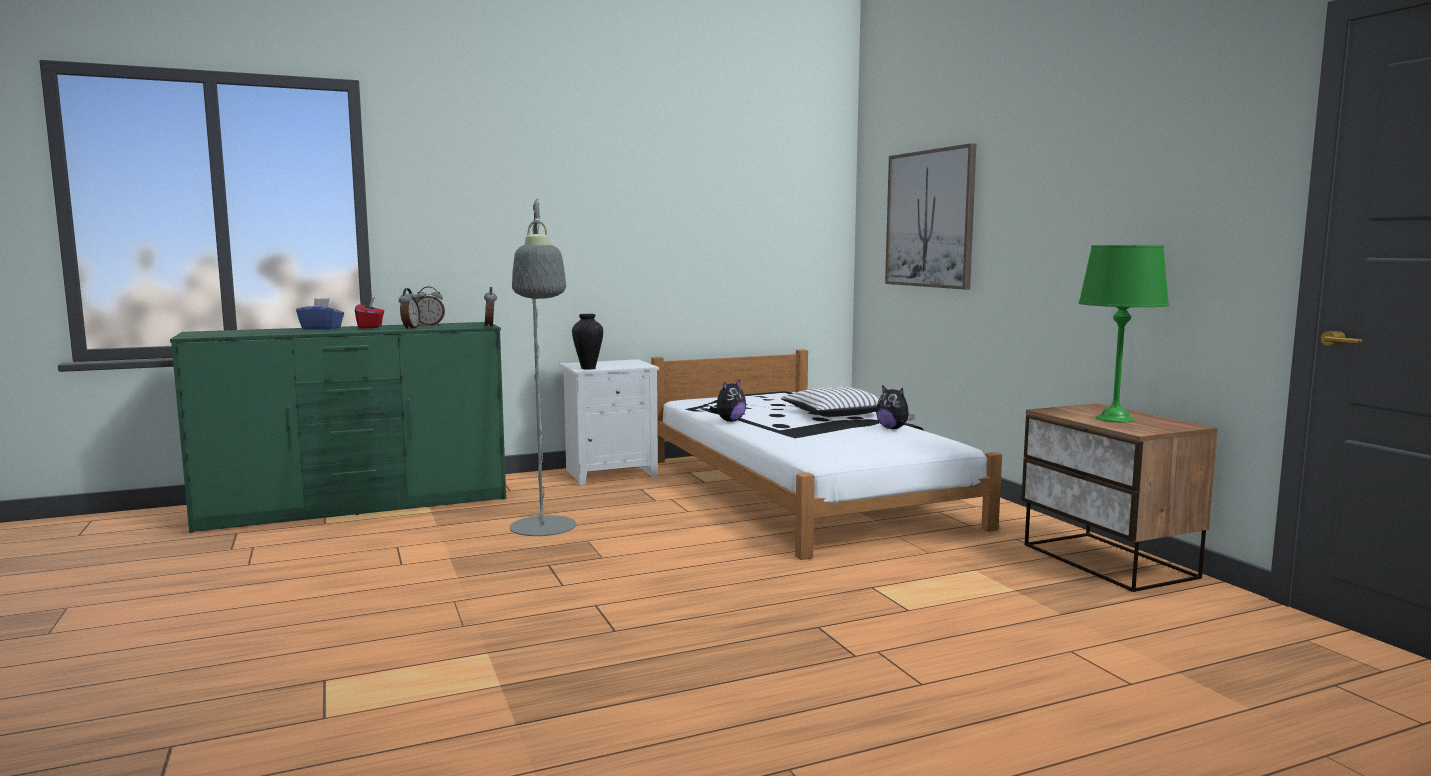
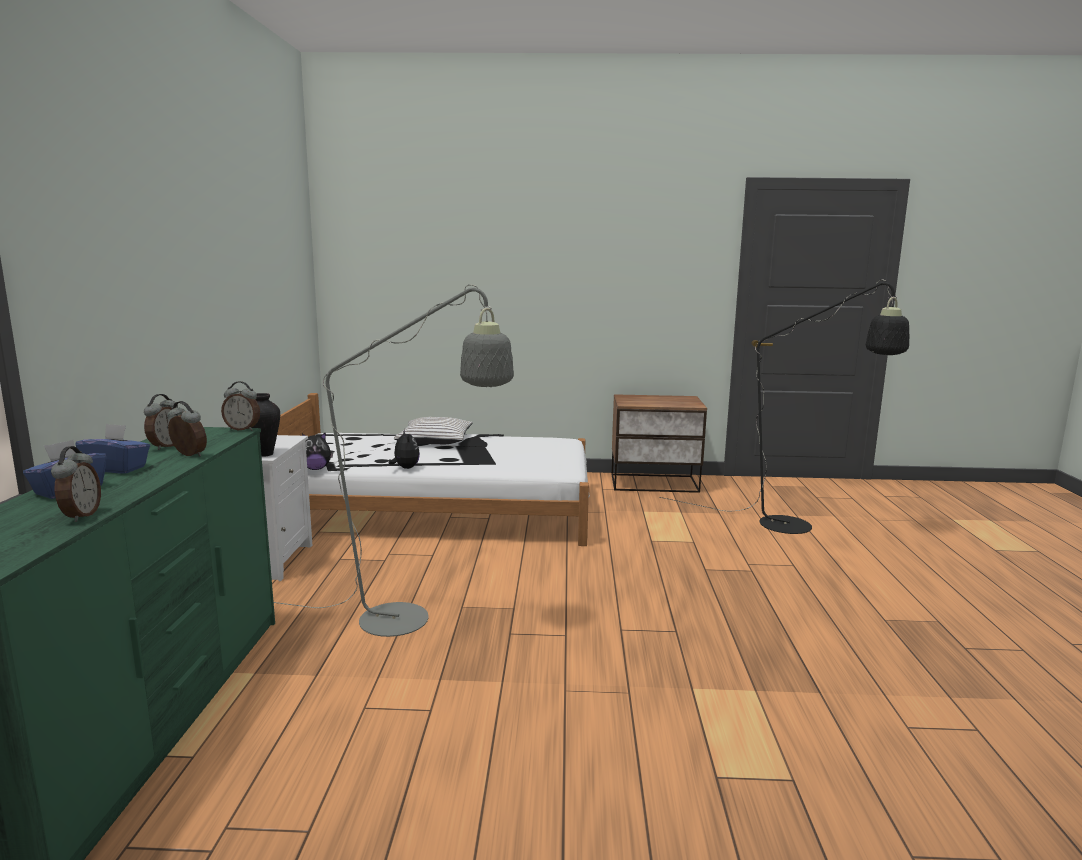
camera: 65 degrees left, 5 degrees up
red tissue box [355,297,384,328] -> blue tissue box [75,424,150,474]
plush toy [876,385,915,429] -> plush toy moved to [302,432,333,470]
picture [885,143,976,290] -> none
green table lamp [1079,245,1169,422] -> none
none -> alarm clock [51,446,101,522]
none -> black floor lamp [659,280,909,534]

